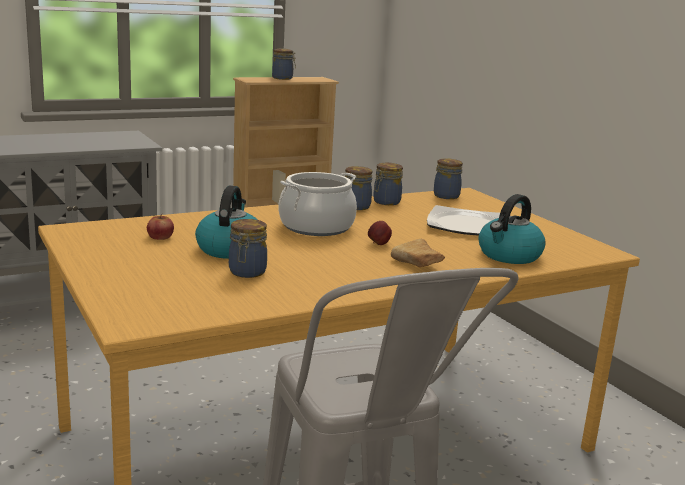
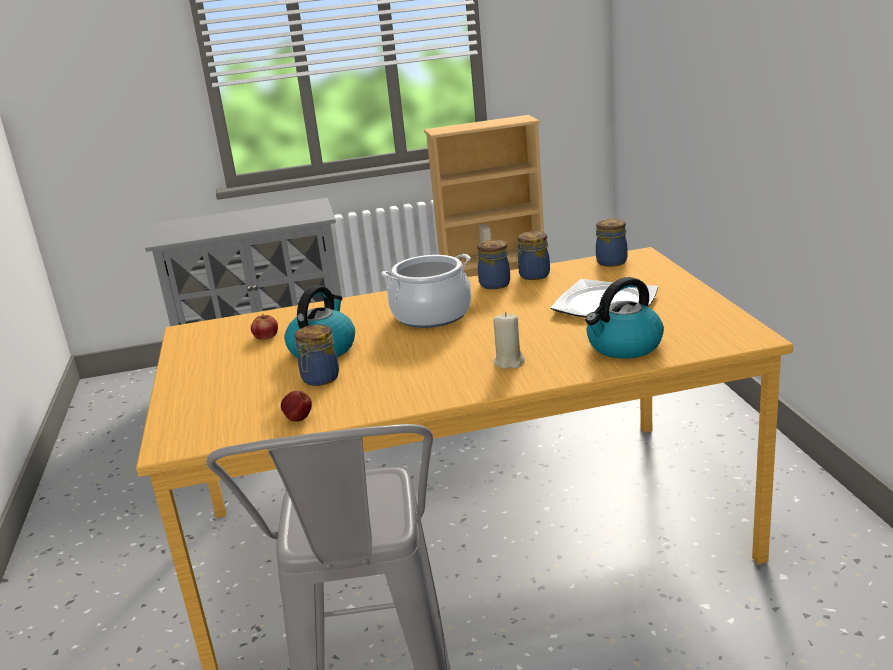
camera: 20 degrees right, 5 degrees up
jar [272,48,296,80] -> none
apple [368,221,392,245] -> apple moved to [281,391,312,422]
bread [391,239,445,267] -> beige candle [493,312,525,369]

